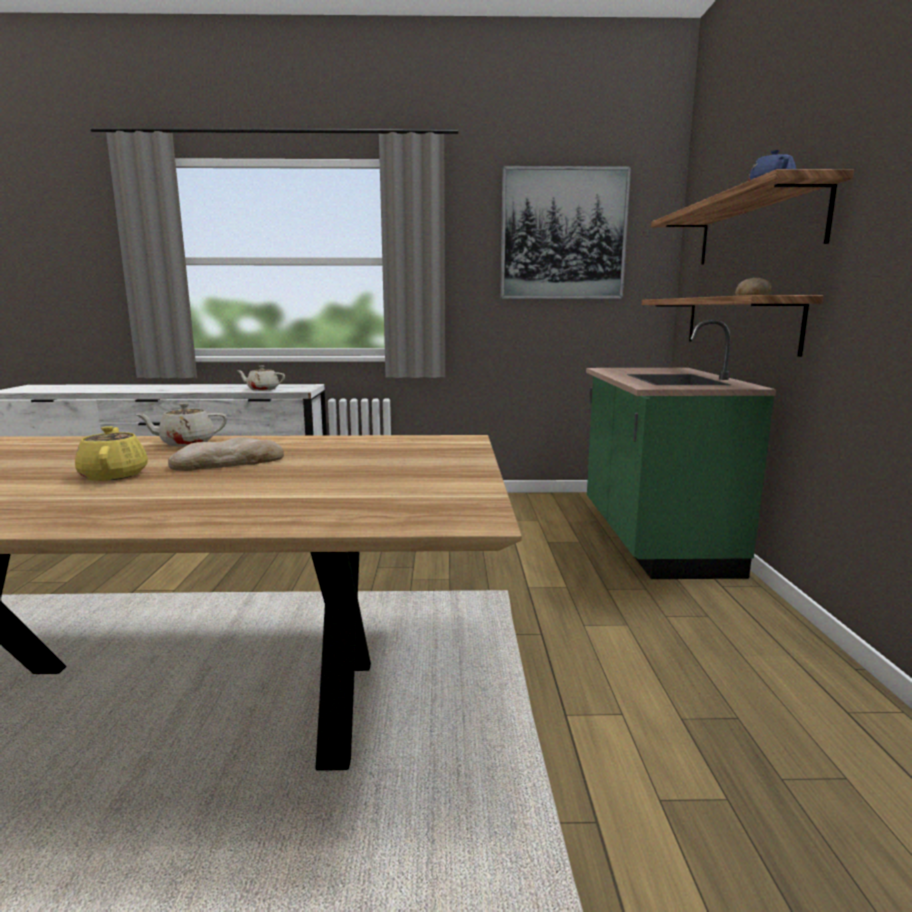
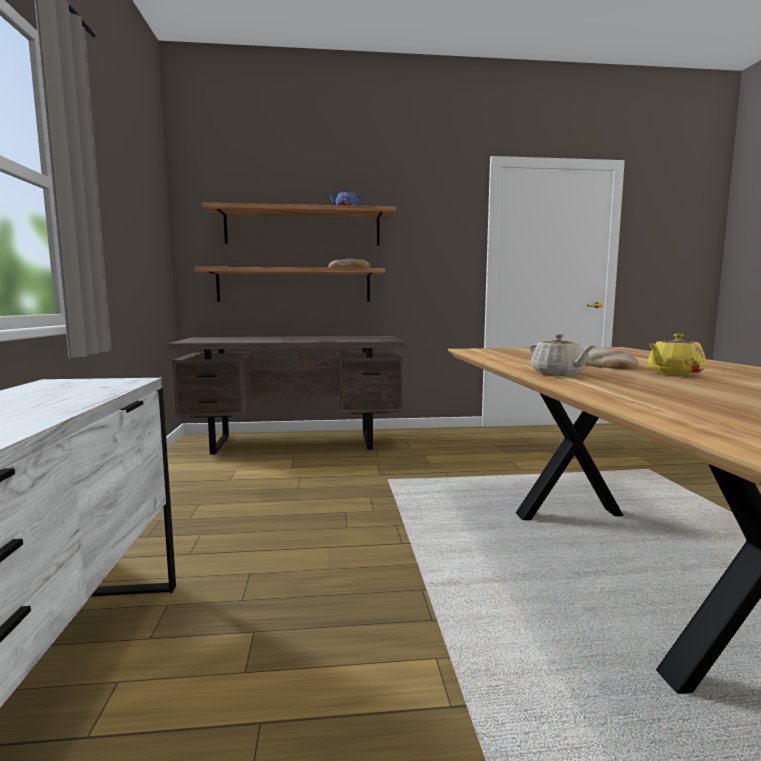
camera: 95 degrees left, 5 degrees down
beige teapot [236,365,285,391] -> none
picture [500,166,631,299] -> none
green counter [586,319,776,579] -> brown desk [167,336,405,454]

